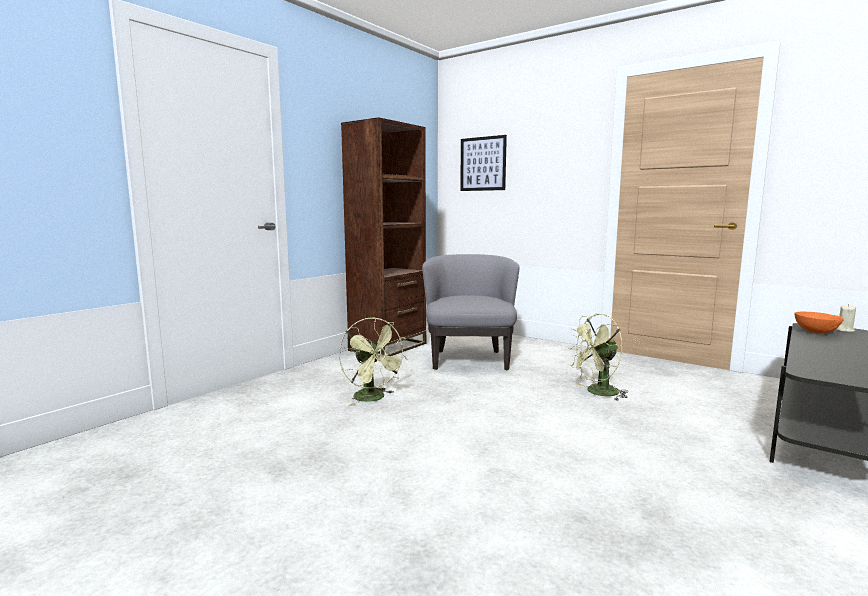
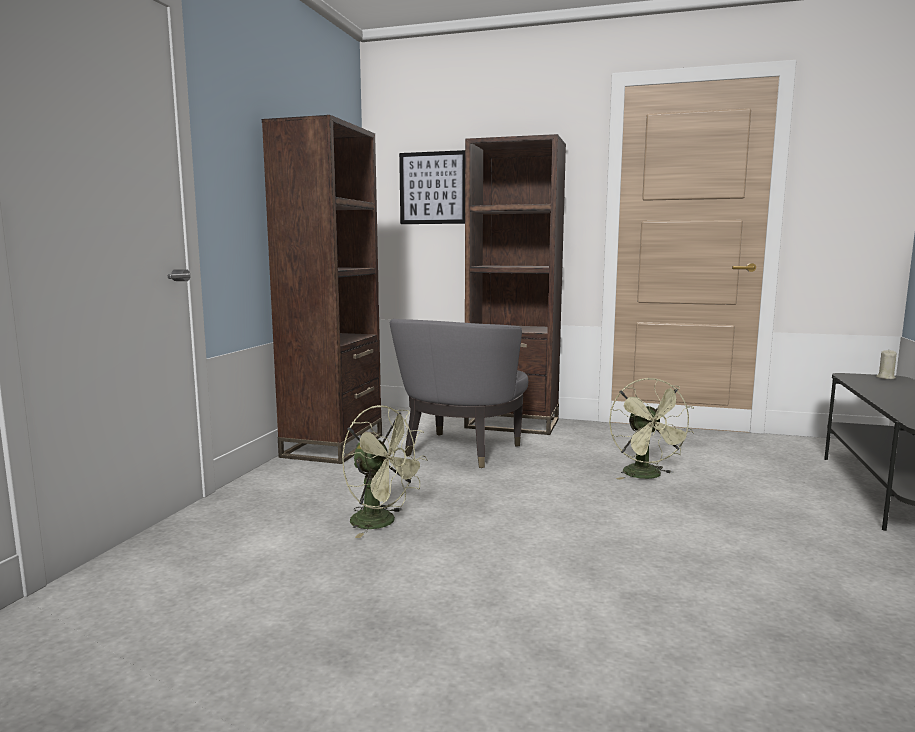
camera: 20 degrees left, 0 degrees up
grey armchair [422,254,519,370] -> grey armchair turned 135 degrees counterclockwise [390,319,528,468]
green fan [567,314,629,401] -> green fan turned 60 degrees counterclockwise [609,378,694,480]
orange bowl [795,312,843,333] -> none
none -> brown bookcase [464,134,566,435]

